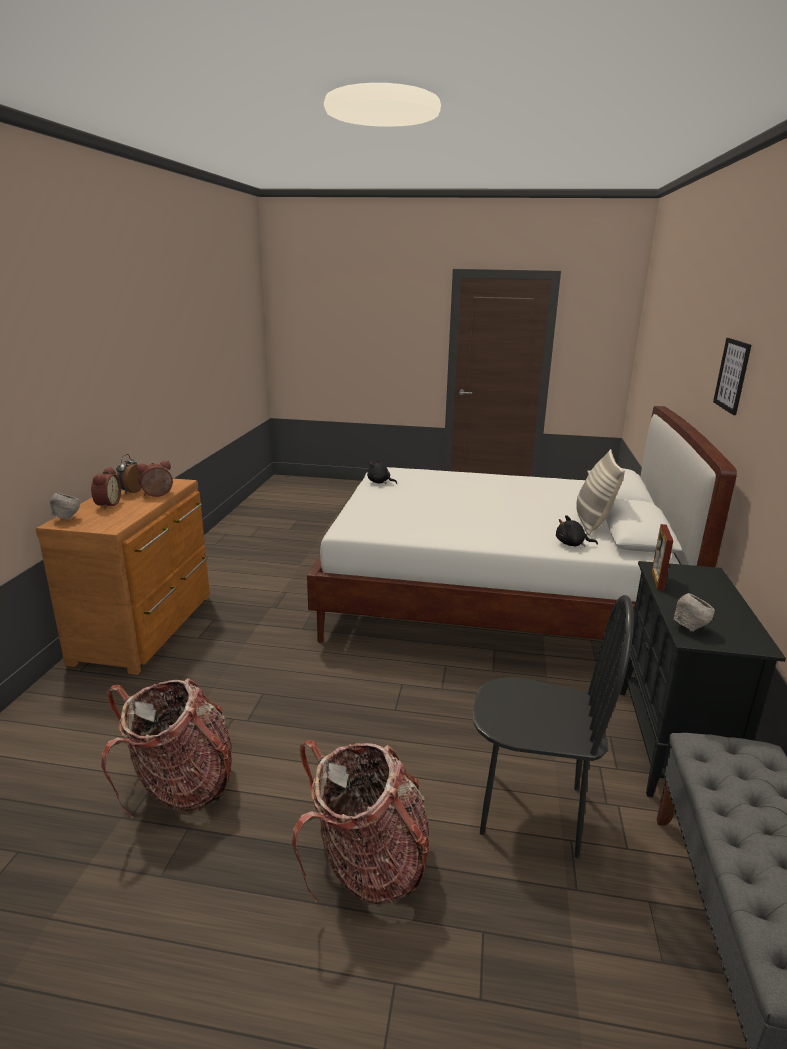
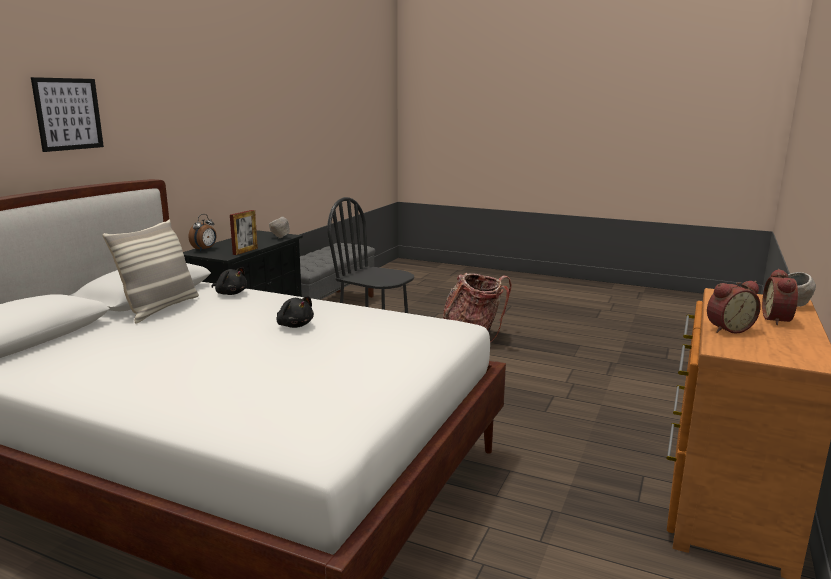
camera: 165 degrees left, 5 degrees down
backpack [101,678,232,819] -> none
alarm clock [116,454,142,494] -> alarm clock moved to [189,214,216,251]
black plush toy [367,460,397,484] -> black plush toy moved to [276,296,314,328]

